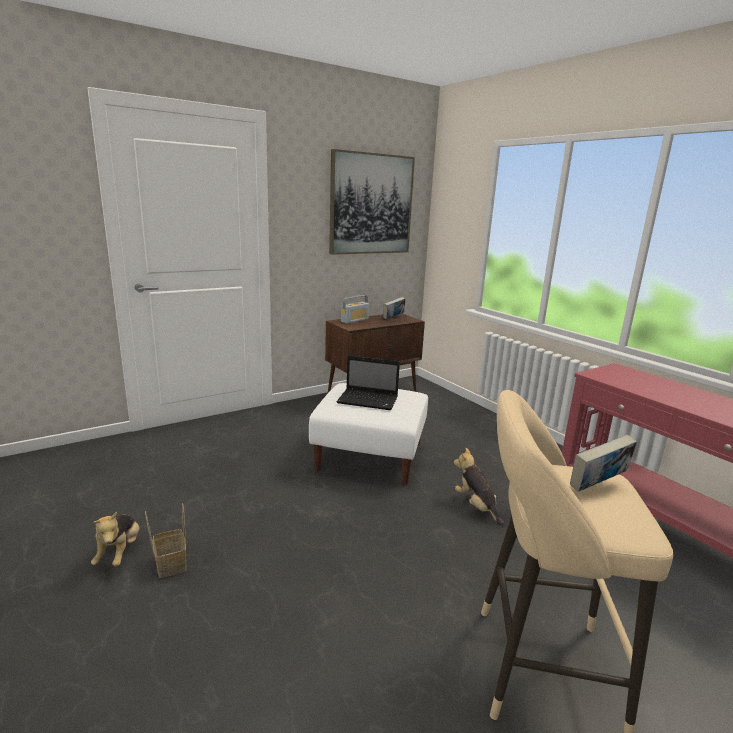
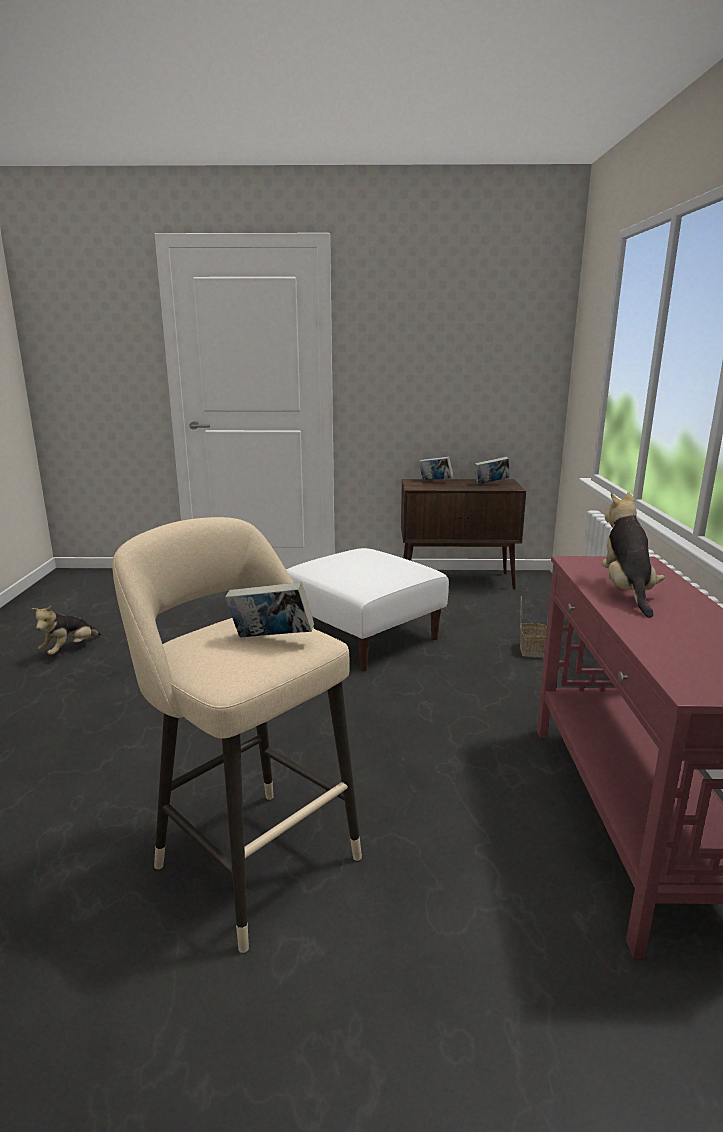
camera: 35 degrees right, 0 degrees up
basket [145,503,187,578] -> basket moved to [520,596,549,658]
picture [329,149,415,255] -> none
laptop [337,355,400,410] -> none
radio [341,295,369,324] -> book [419,457,454,481]
plush toy [454,448,505,528] -> plush toy moved to [602,492,665,618]

